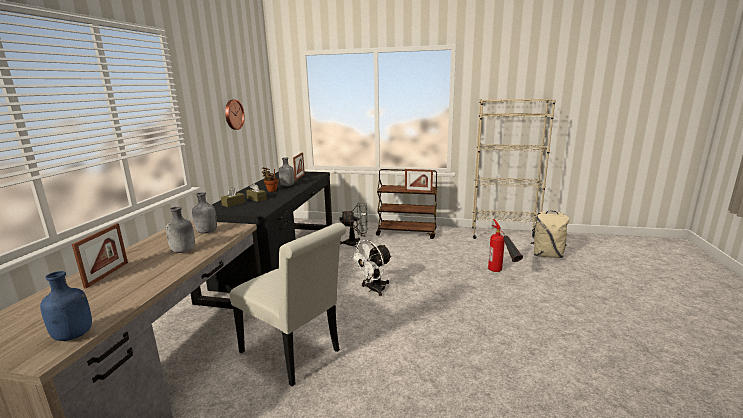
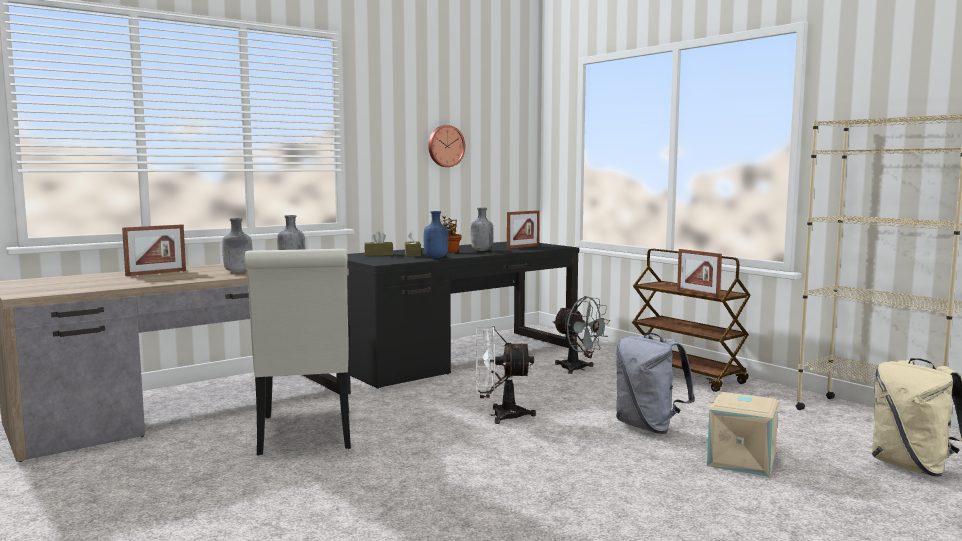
camera: 40 degrees right, 10 degrees down
blue bottle [40,271,92,341] -> blue bottle moved to [424,211,449,258]
fire extinguisher [488,219,523,272] -> beige storage box [707,392,781,477]
none -> grey backpack [616,333,695,434]

